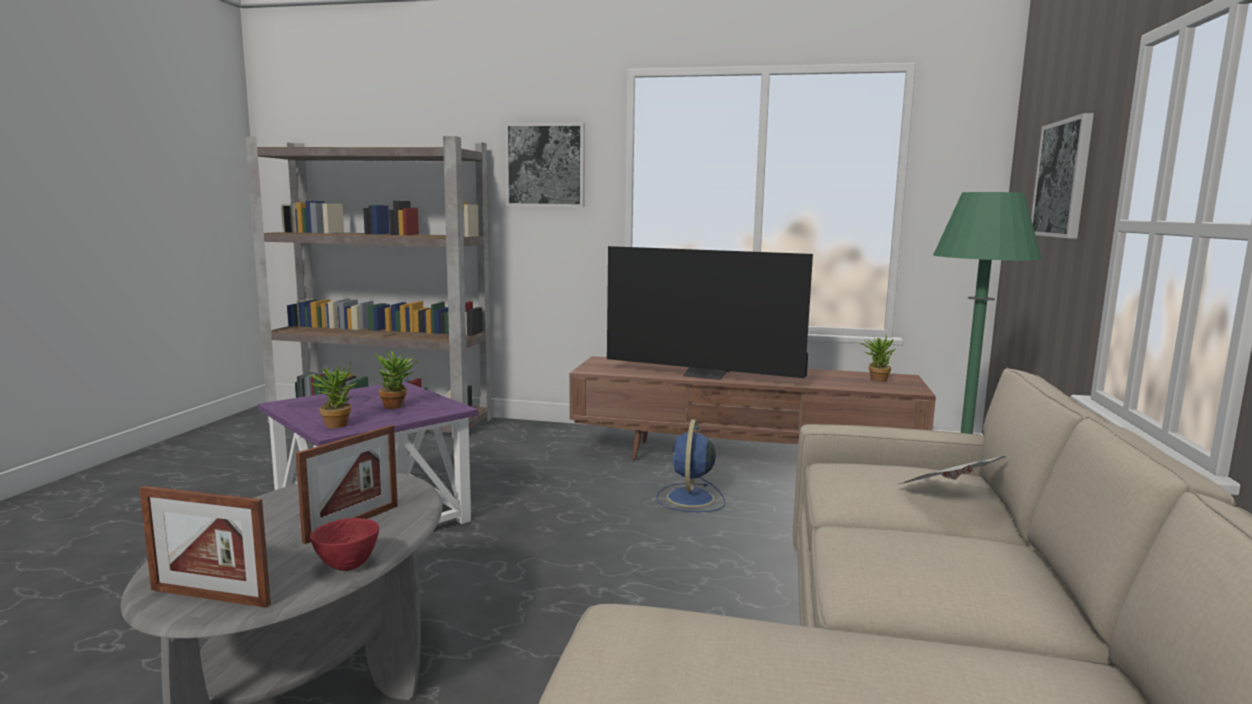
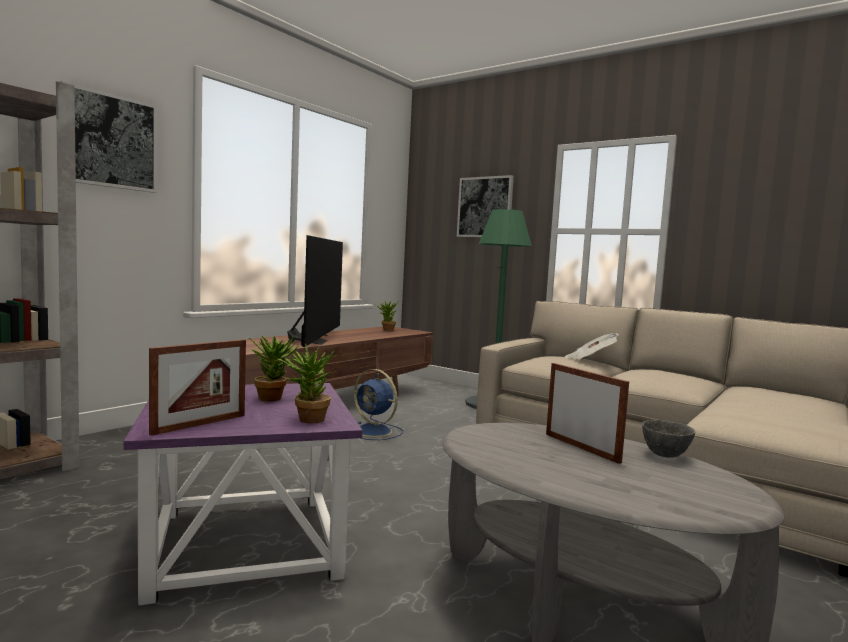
camera: 65 degrees left, 5 degrees down
picture frame [139,486,271,608] -> picture frame moved to [149,339,246,436]
red bowl [310,518,379,571] -> grey bowl [642,420,695,458]
television [607,246,813,380] -> television turned 45 degrees counterclockwise [287,235,343,347]

